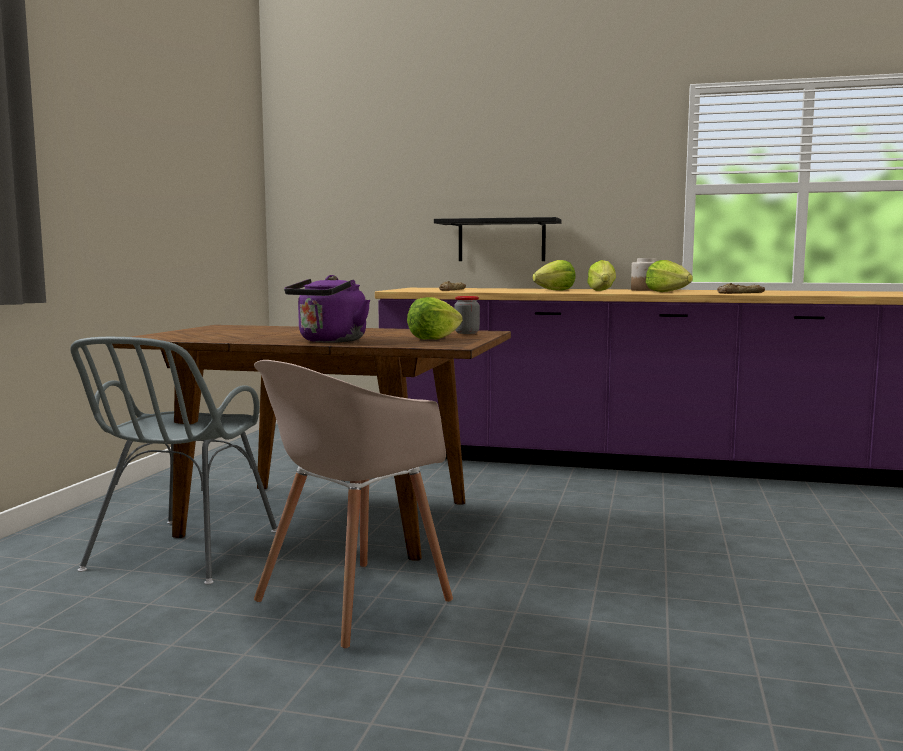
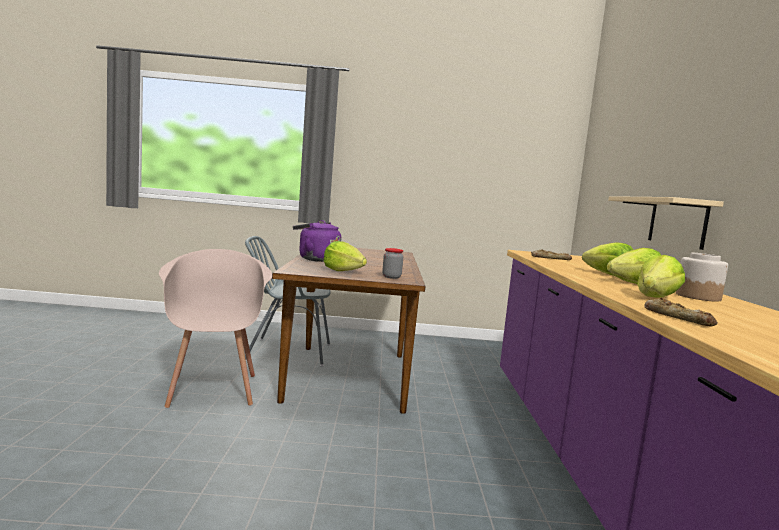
camera: 75 degrees right, 0 degrees up
beige chair [254,360,453,648] -> beige chair turned 45 degrees clockwise [159,249,272,408]
black shelf [434,217,561,261] -> beige shelf [608,196,724,250]

